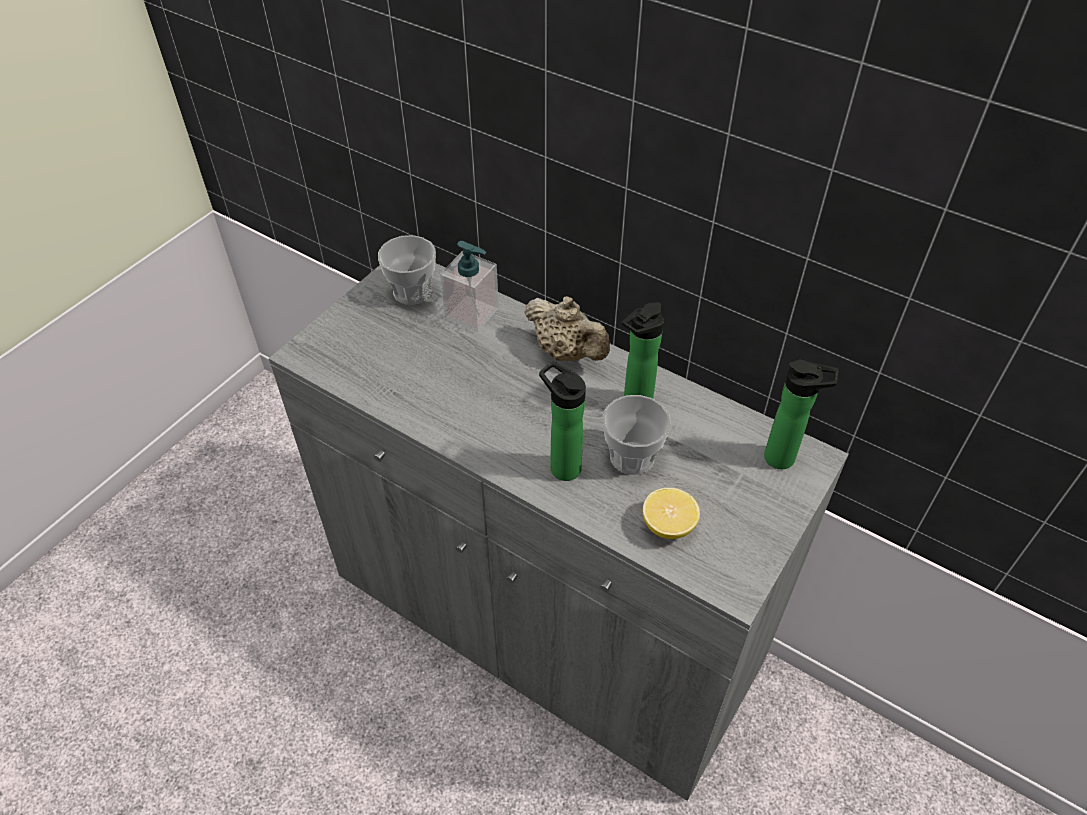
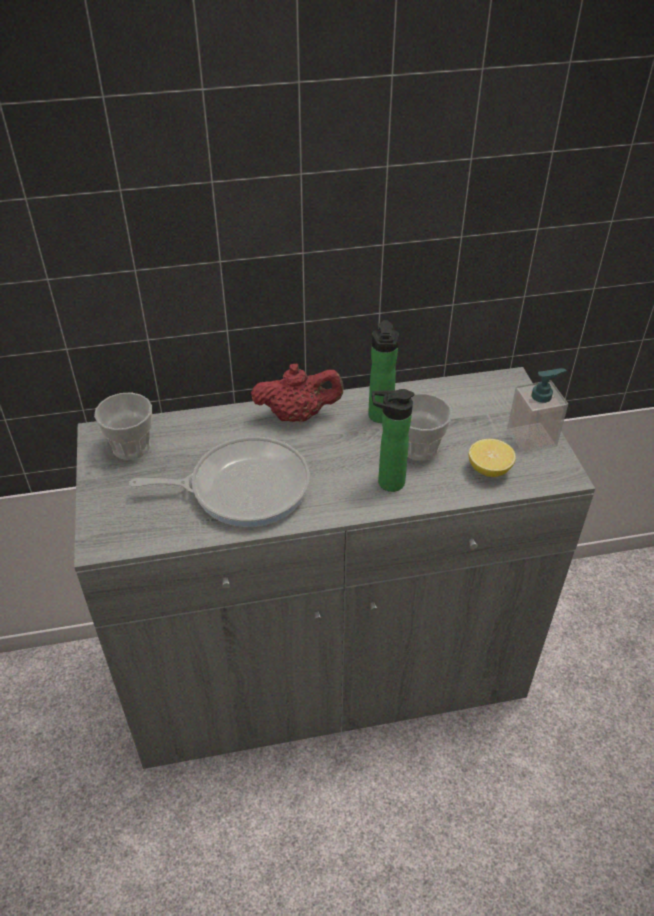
camera: 45 degrees left, 5 degrees down
soap dispenser [440,241,499,332] -> soap dispenser moved to [507,369,568,453]
beige teapot [524,296,610,361] -> red teapot [251,363,344,422]
bottle [764,360,839,469] -> none
none -> frying pan [129,437,310,527]

